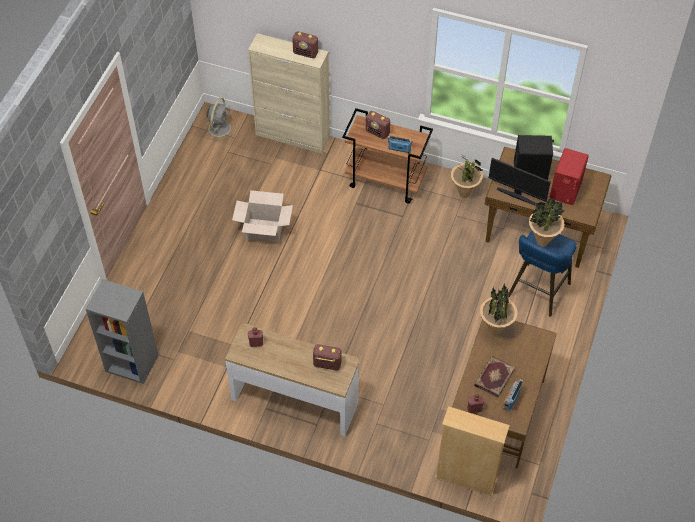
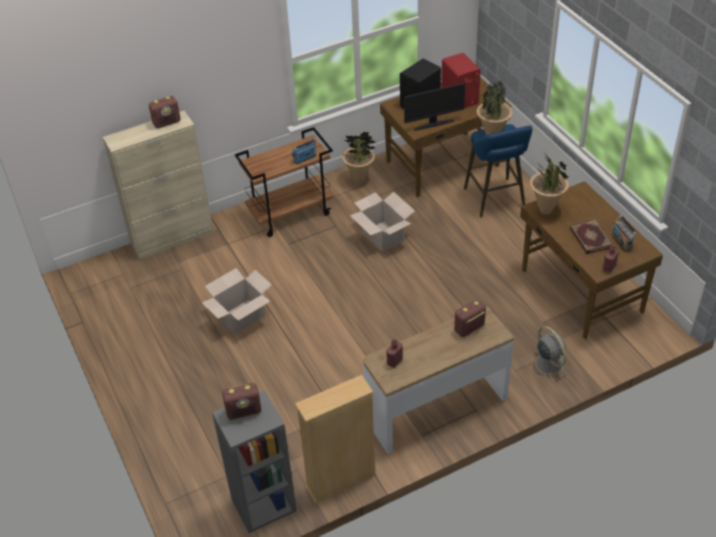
camera: 45 degrees left, 10 degrees down
grey fan [204,98,236,141] -> grey fan moved to [526,326,571,382]
radio [365,111,390,139] -> radio moved to [222,383,261,420]
beige bookcase [435,406,510,496] -> beige bookcase moved to [295,375,377,504]
none -> cardboard box [350,192,415,252]

